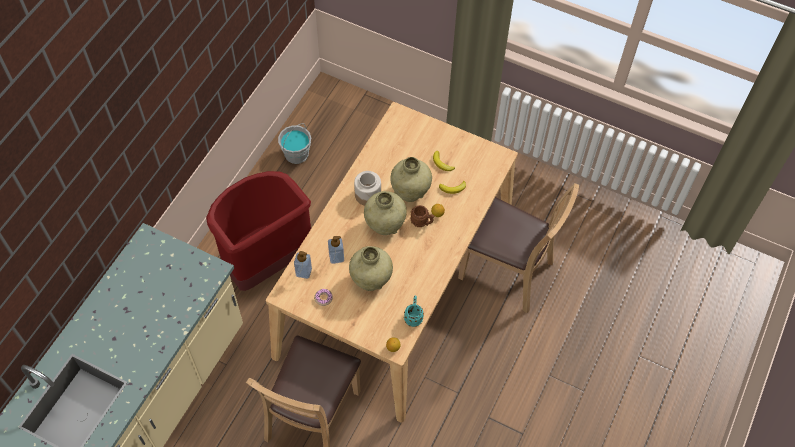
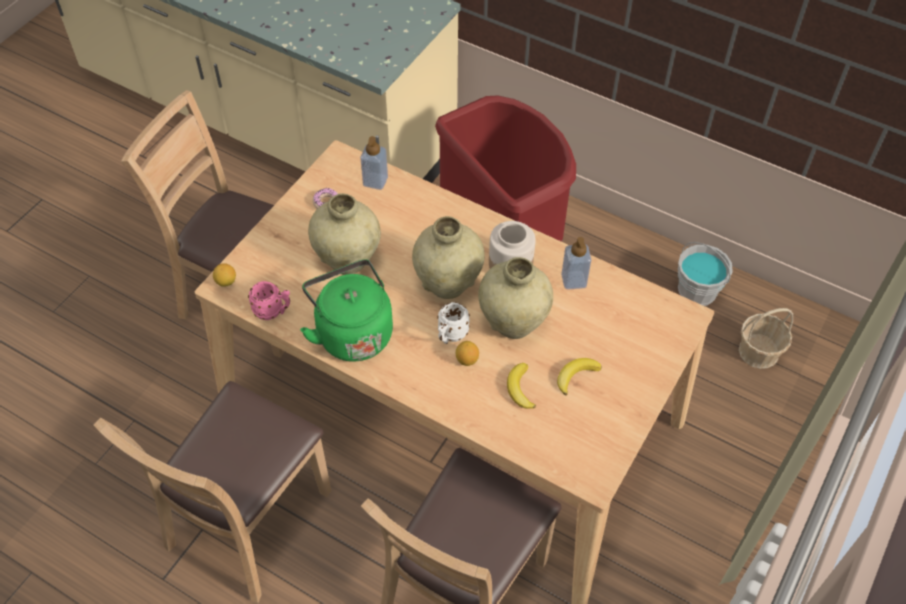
camera: 95 degrees right, 5 degrees down
soap dispenser [328,236,344,264] -> soap dispenser moved to [561,237,591,290]
turquoise mug [404,296,424,327] -> pink mug [248,281,290,320]
brown mug [411,205,434,227] -> white mug [437,302,470,344]
none -> brown chair [94,381,331,603]
none -> green kettle [300,259,393,362]
none -> basket [739,308,793,369]

